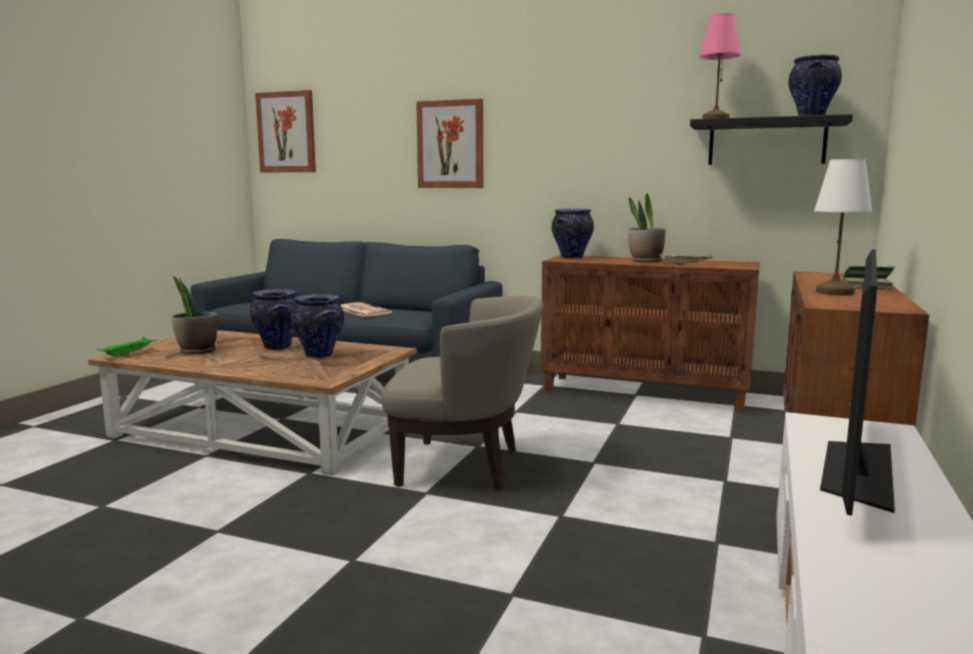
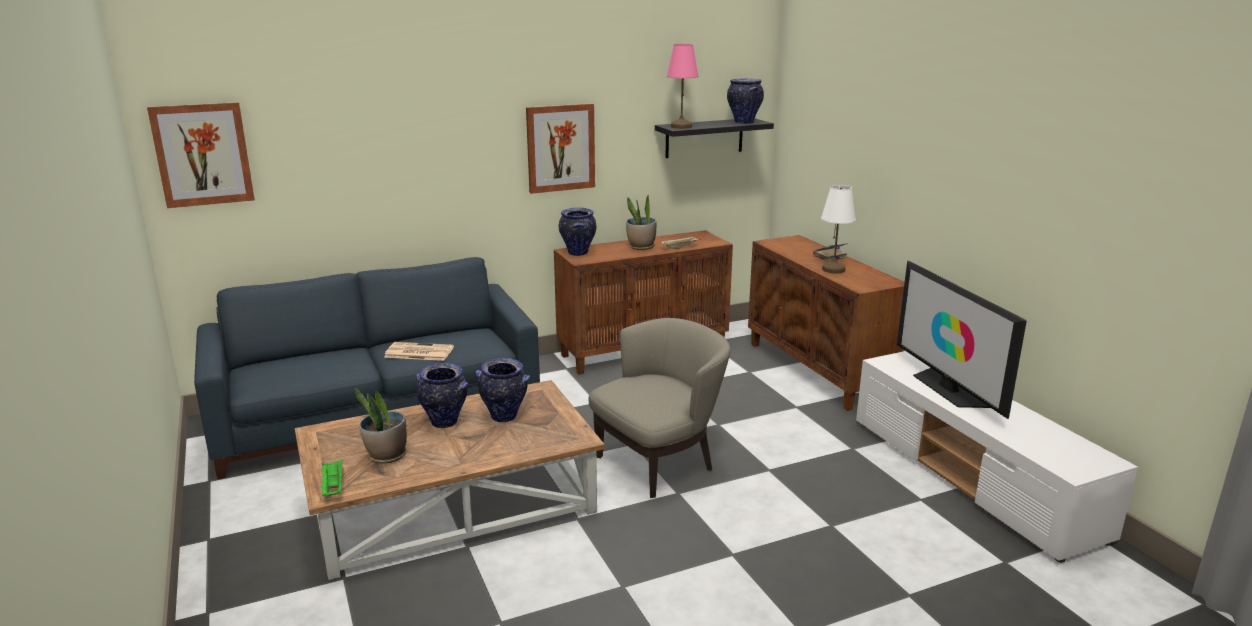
camera: 45 degrees left, 10 degrees up
picture [416,99,483,188] -> picture moved to [526,103,595,194]

